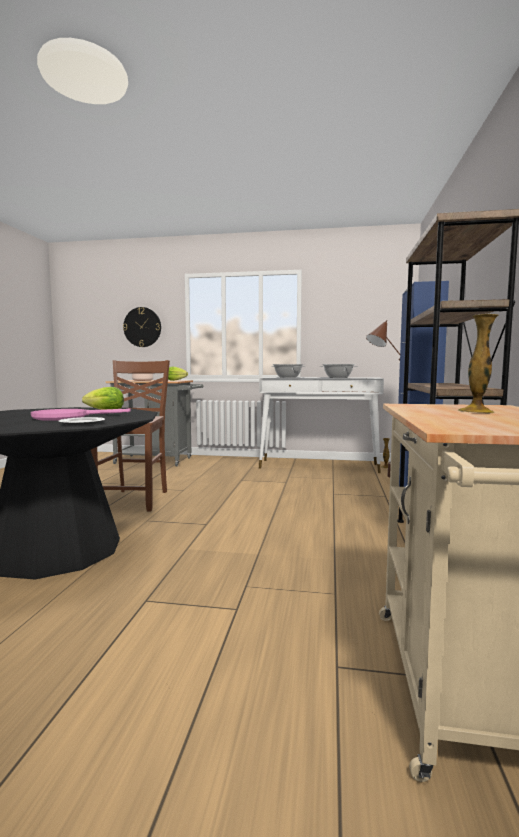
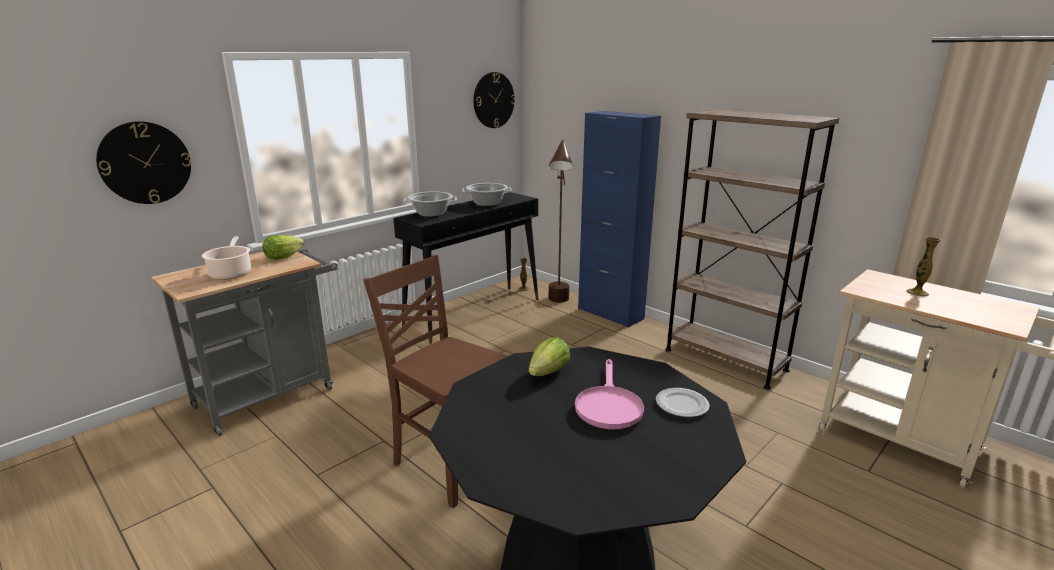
camera: 55 degrees left, 15 degrees up
white console table [259,377,384,473] -> black console table [394,192,539,344]
none -> wall clock [474,72,515,128]

